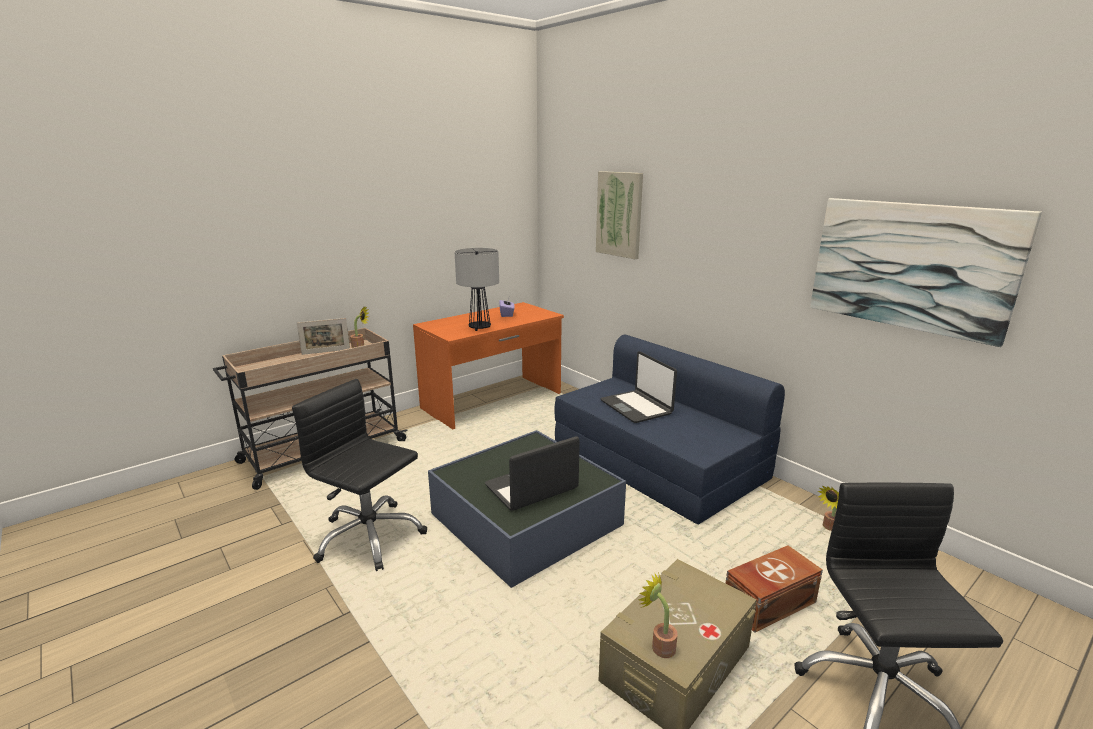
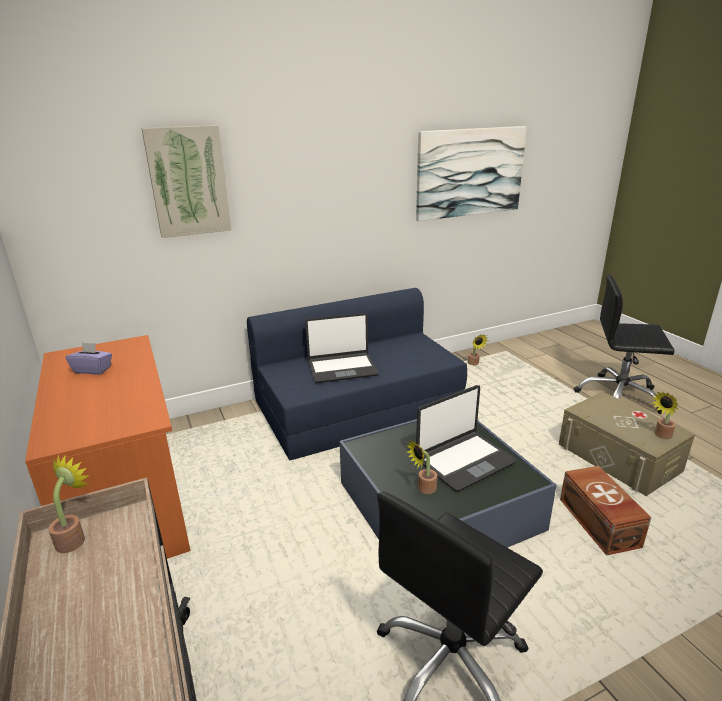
camera: 75 degrees left, 5 degrees up
picture frame [297,318,350,355] -> none
table lamp [455,248,499,331] -> none
laptop [485,436,580,511] -> laptop turned 105 degrees counterclockwise [416,385,517,492]
brown storage box [726,545,823,633] -> brown storage box moved to [560,466,651,556]
none -> potted plant [407,440,437,494]

